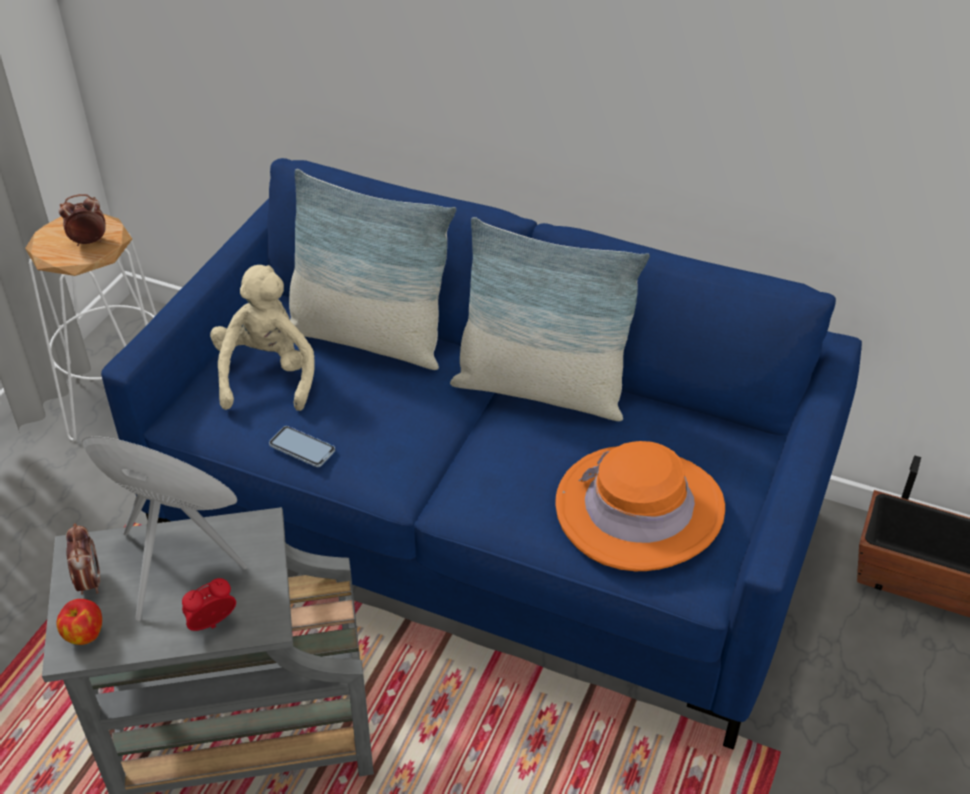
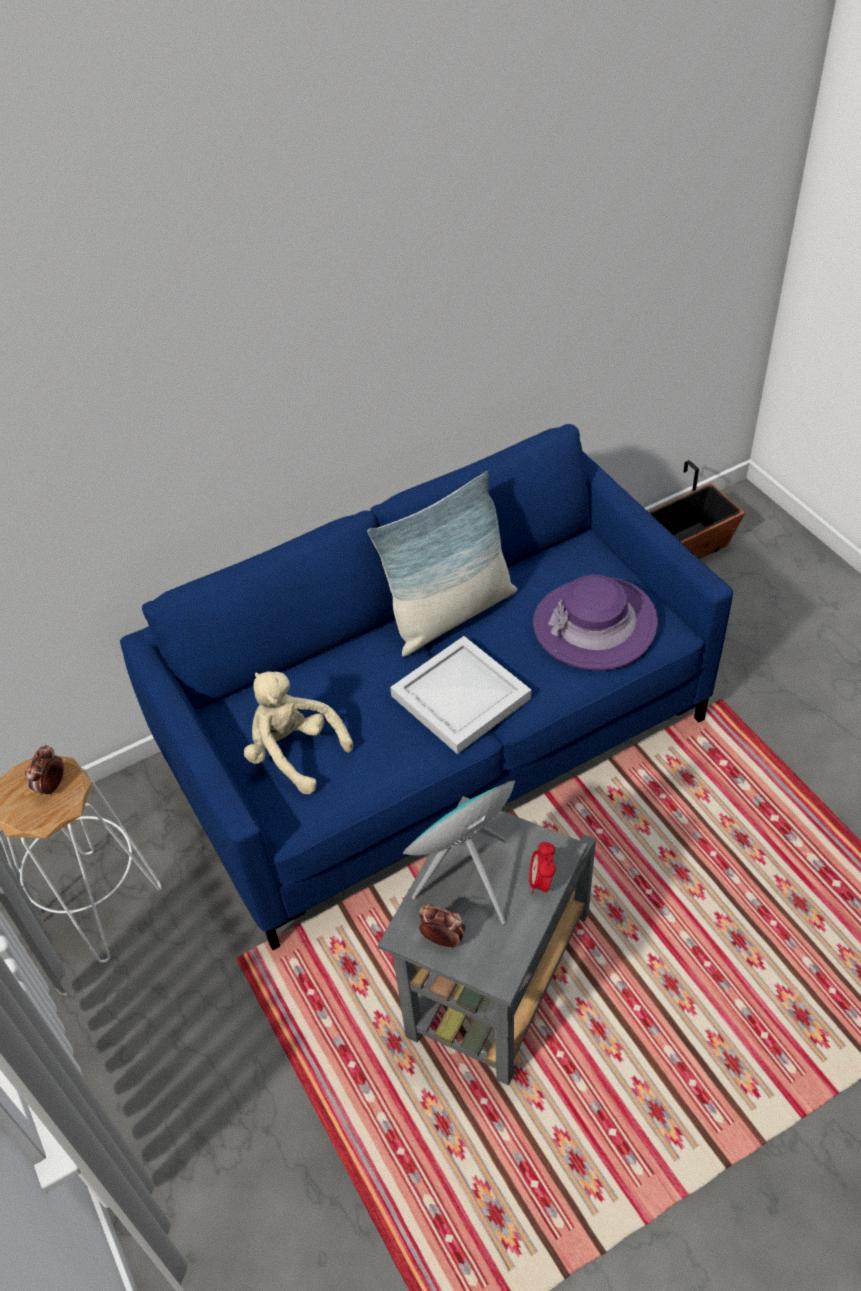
camera: 50 degrees left, 5 degrees up
apple [57,599,102,645] -> none
phone [269,426,335,467] -> none
pillow [289,169,456,370] -> none
orange hat [556,441,725,571] -> purple hat [533,575,658,671]
none -> white tray [390,636,531,754]

